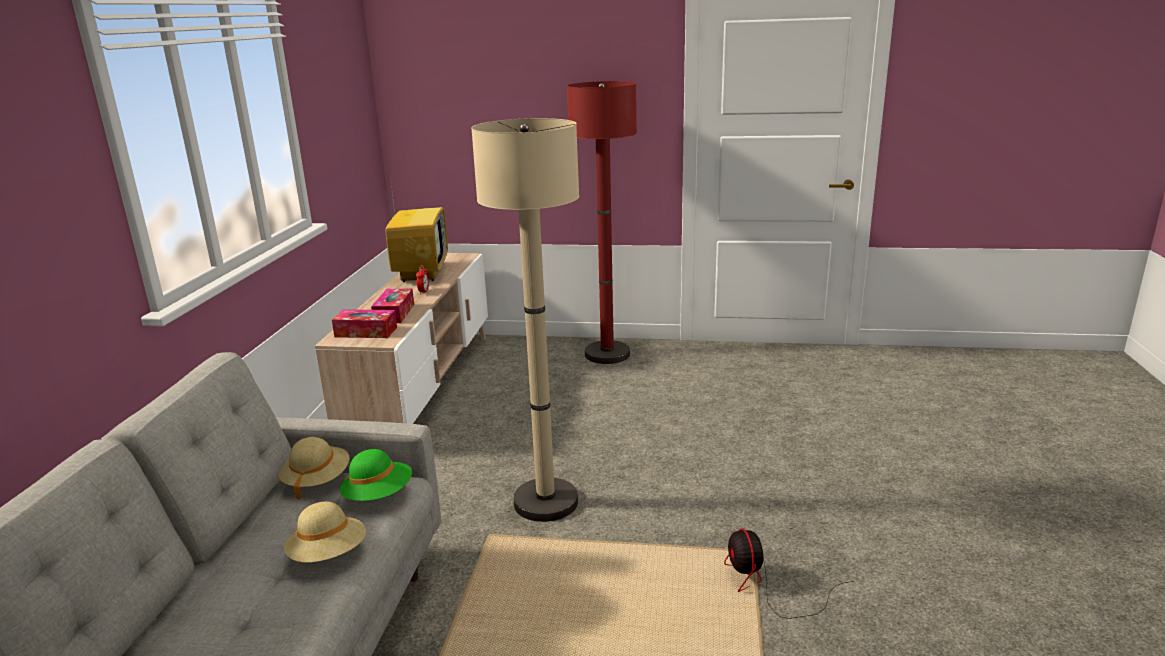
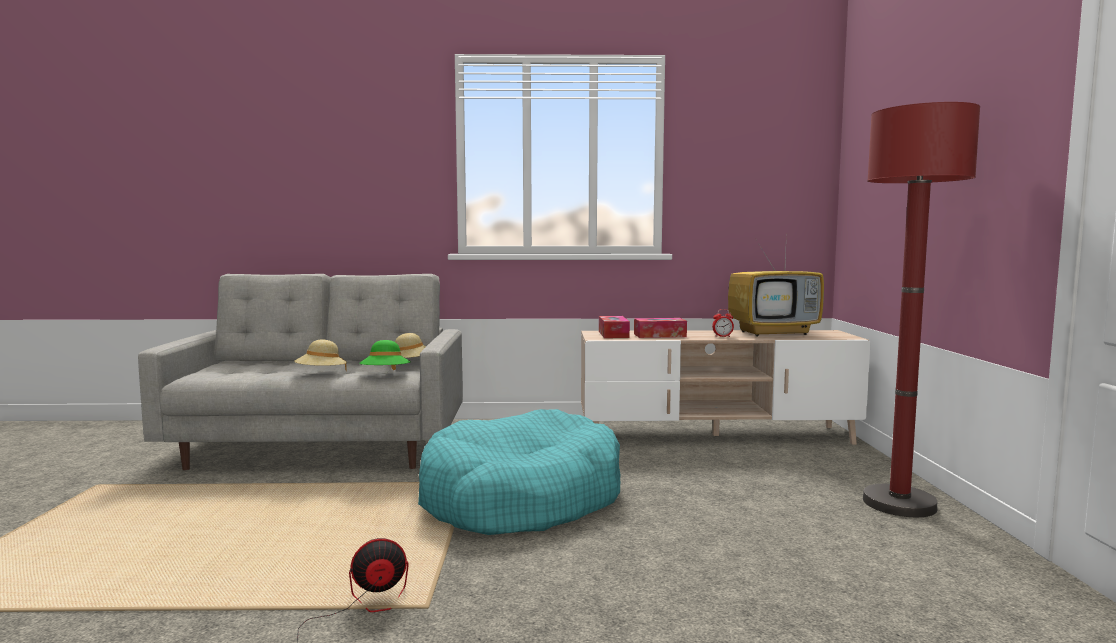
camera: 80 degrees right, 15 degrees down
beige floor lamp [471,118,579,522] -> turquoise dog bed [418,409,621,535]

